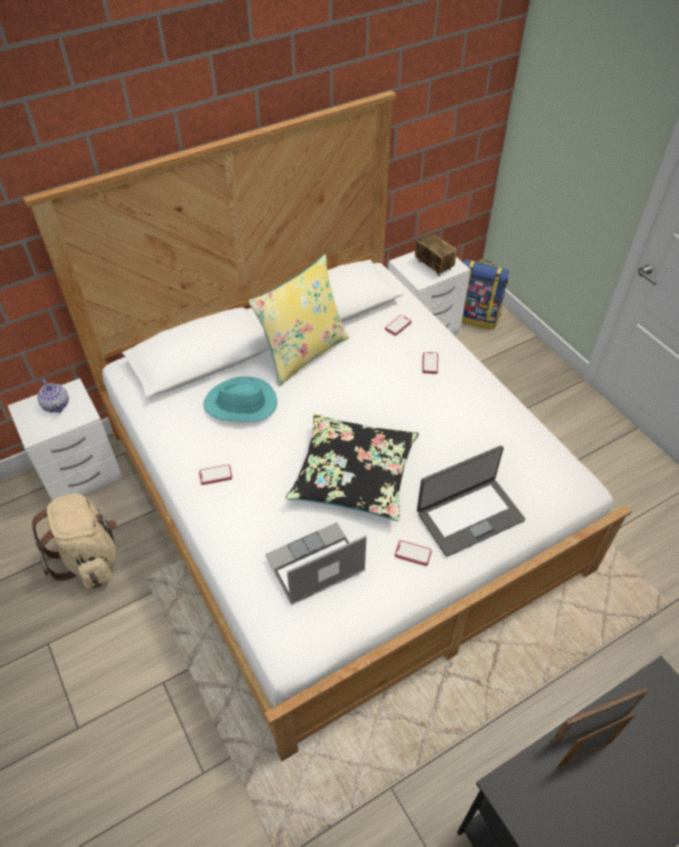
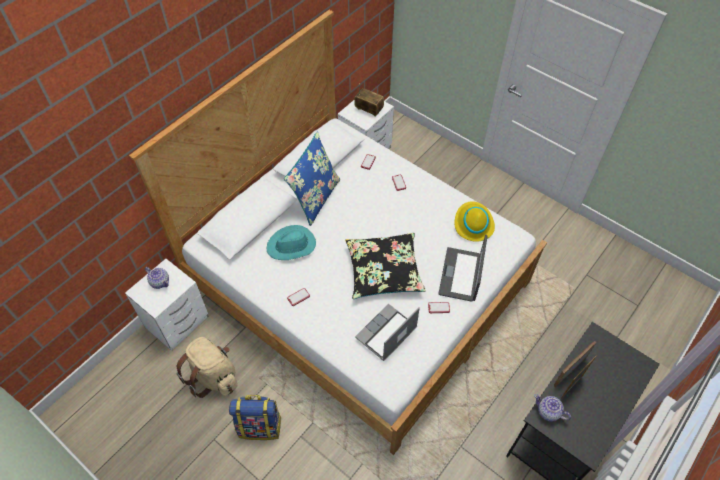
camera: 20 degrees left, 5 degrees up
yellow pillow [248,254,349,386] -> blue pillow [284,132,340,226]
laptop [417,445,526,557] -> laptop turned 150 degrees clockwise [438,235,488,302]
backpack [462,260,509,330] -> backpack moved to [229,395,281,440]
none -> yellow hat [455,201,495,242]
none -> teapot [534,394,571,422]

